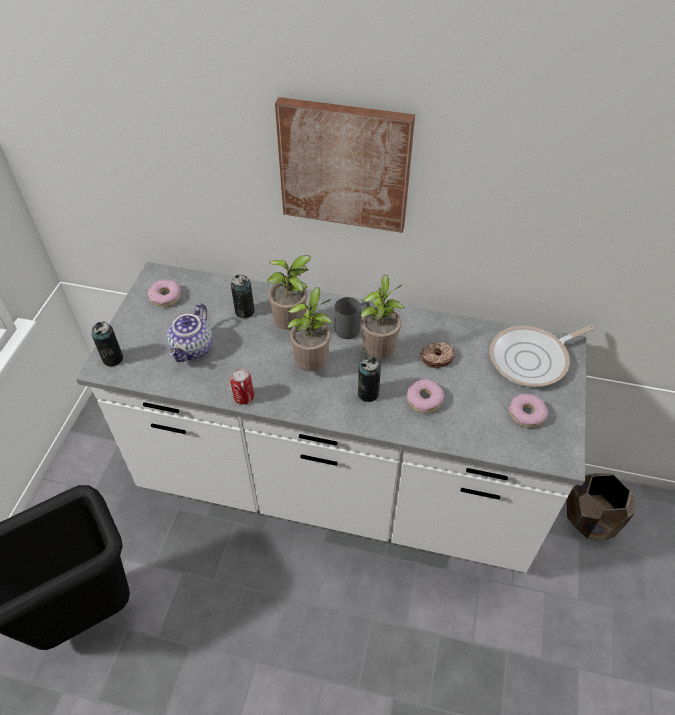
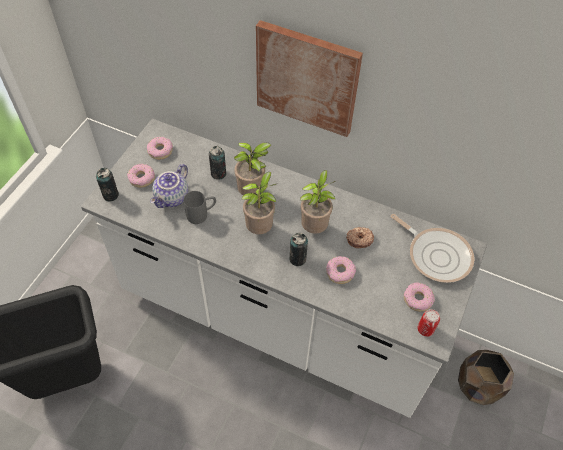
camera: 10 degrees right, 5 degrees up
can [230,368,254,405] -> can moved to [418,309,440,337]
grey mug [334,297,370,339] -> grey mug moved to [184,191,216,224]
frying pan [490,325,595,387] -> frying pan turned 120 degrees counterclockwise [391,214,474,283]
none -> donut [127,164,155,188]

